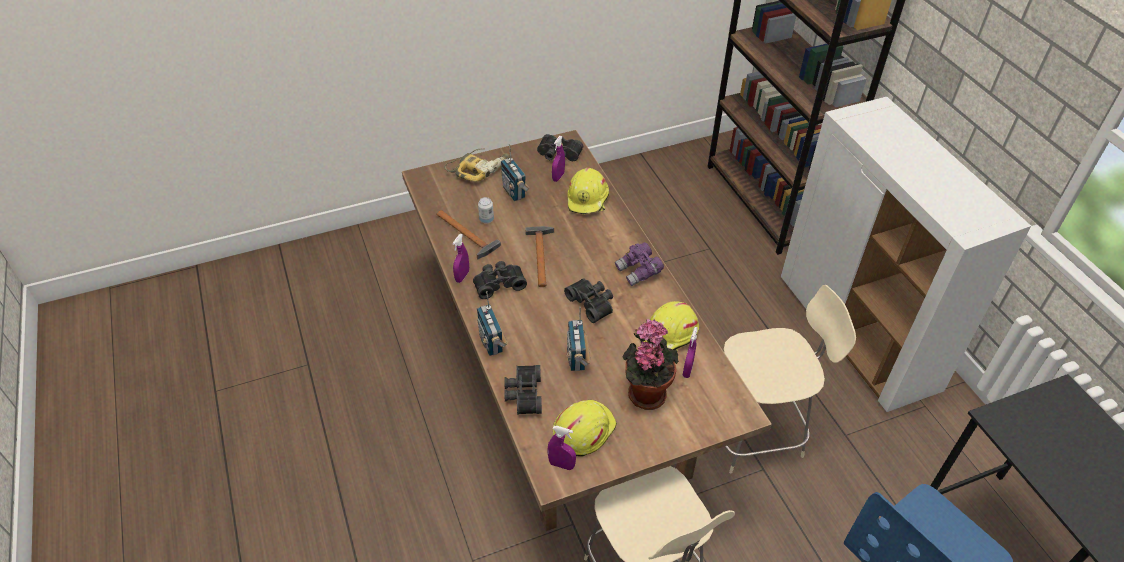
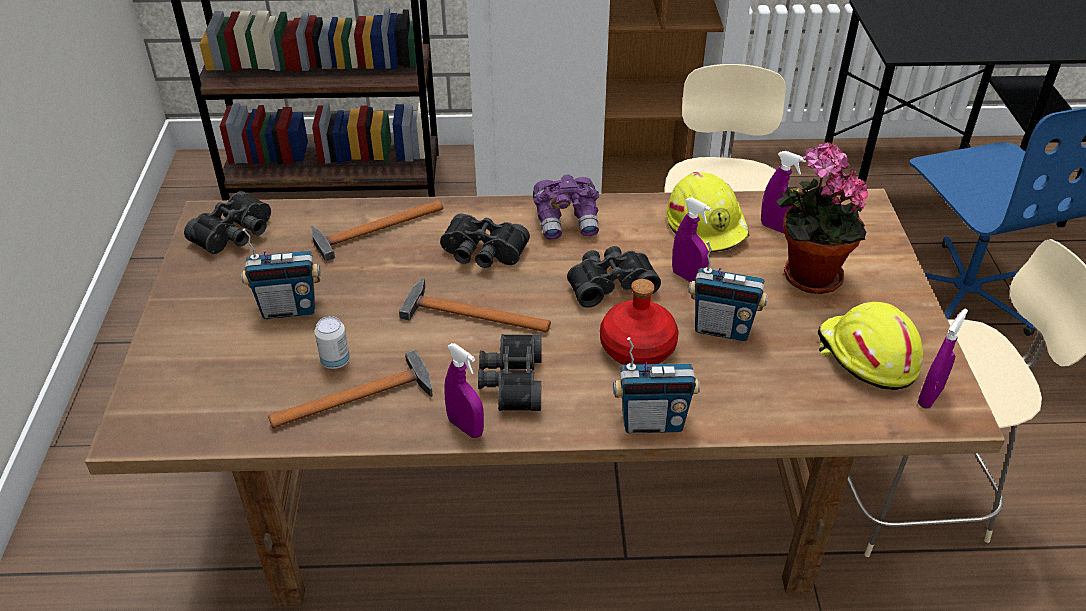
camera: 70 degrees left, 5 degrees down
power drill [444,148,510,182] -> none
black binoculars [504,365,542,415] -> black binoculars moved to [440,213,530,268]
purple spray bottle [552,136,565,182] -> purple spray bottle moved to [672,197,712,282]
yellow hard hat [567,168,609,214] -> hammer [310,200,443,261]
none -> red bottle [600,279,678,365]

